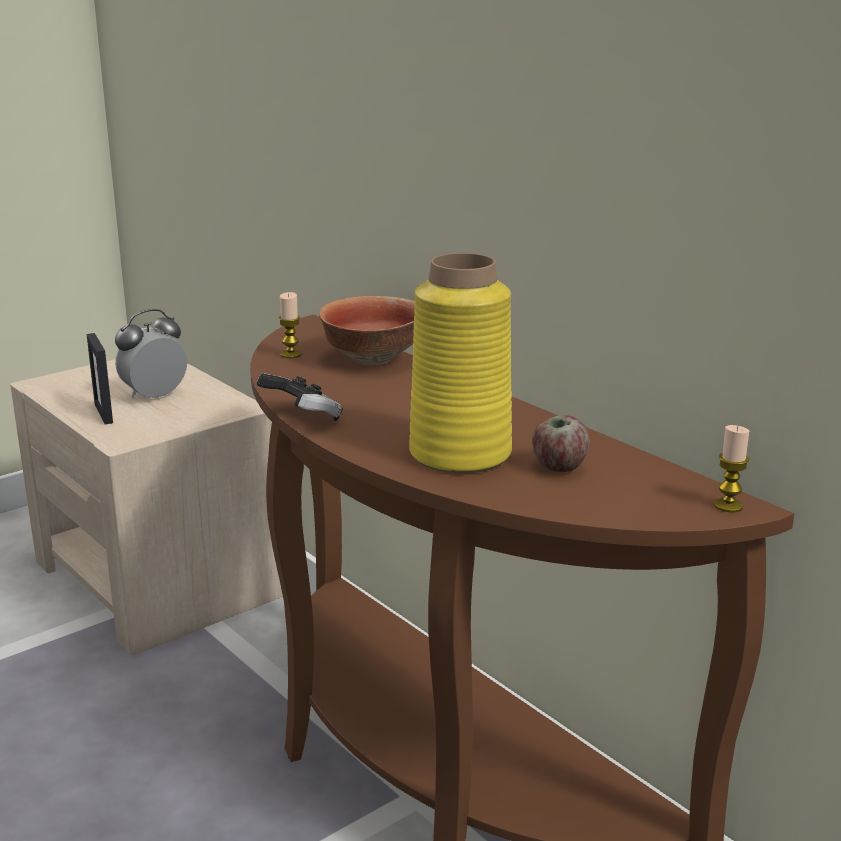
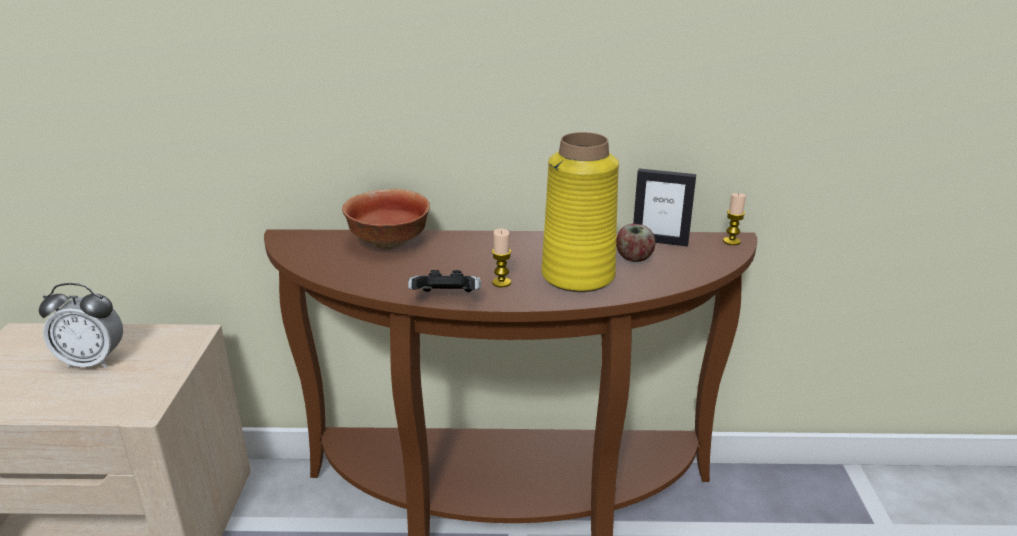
camera: 50 degrees left, 5 degrees up
picture frame [87,333,113,425] -> picture frame moved to [633,169,696,247]
alarm clock [115,309,187,399] -> alarm clock turned 90 degrees counterclockwise [39,283,123,368]
candle [278,292,302,358] -> candle moved to [492,229,511,288]

